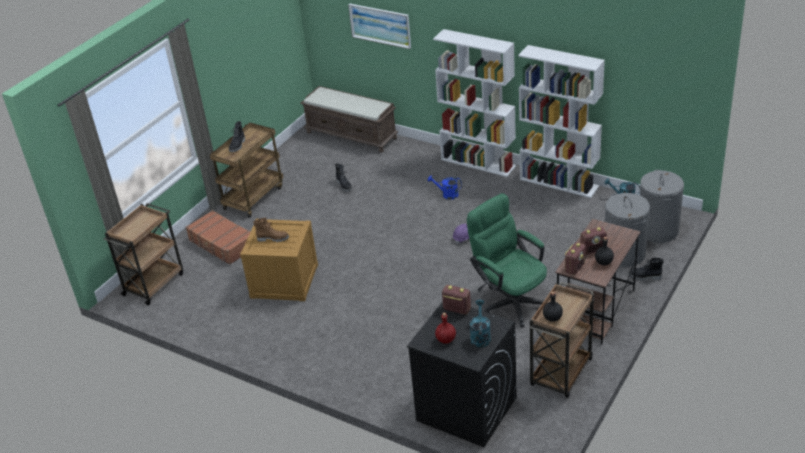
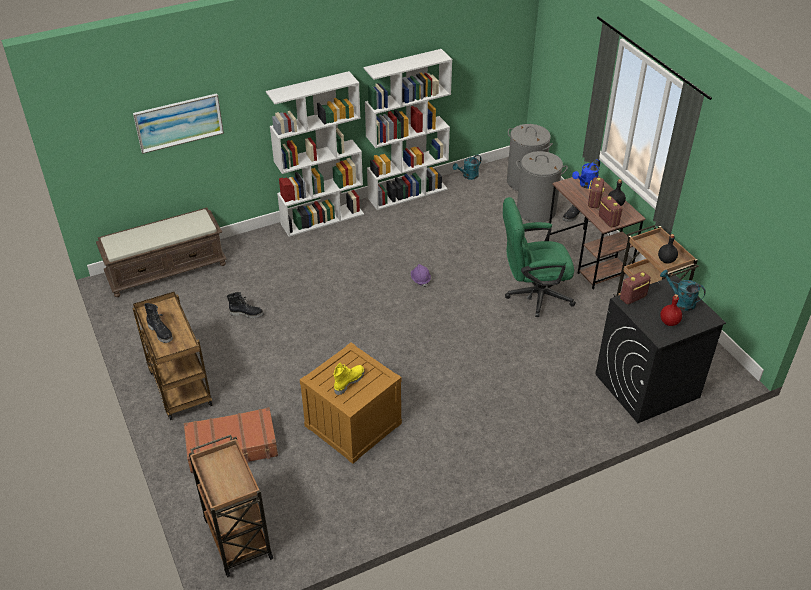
camera: 60 degrees left, 5 degrees up
brown boot [253,218,289,242] -> yellow boot [334,363,365,395]
blue watering can [428,175,462,200] -> blue watering can moved to [572,159,600,189]

